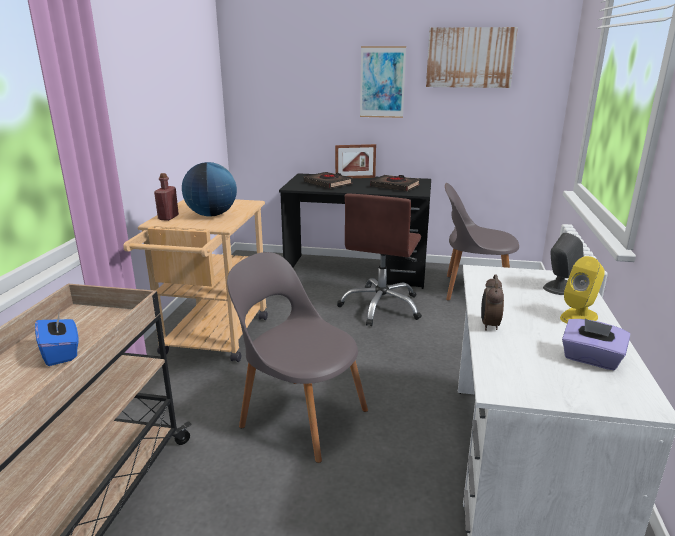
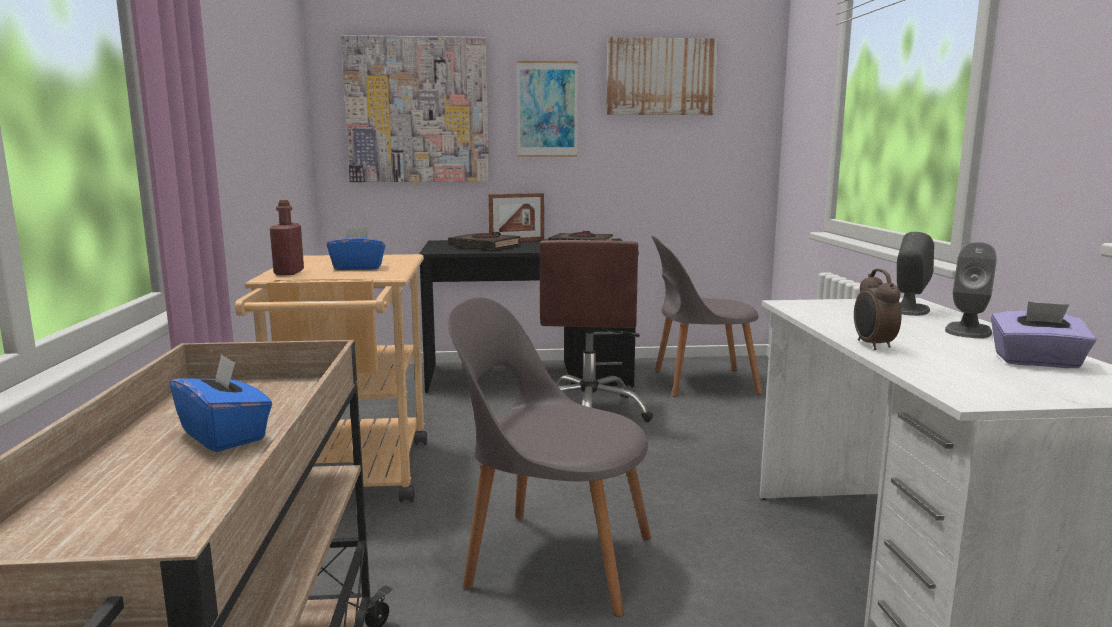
camera: 15 degrees left, 10 degrees down
globe [182,162,237,217] -> blue tissue box [327,226,386,270]
yellow speaker [560,256,605,324] -> grey speaker [945,242,997,338]
none -> picture [341,35,489,182]

